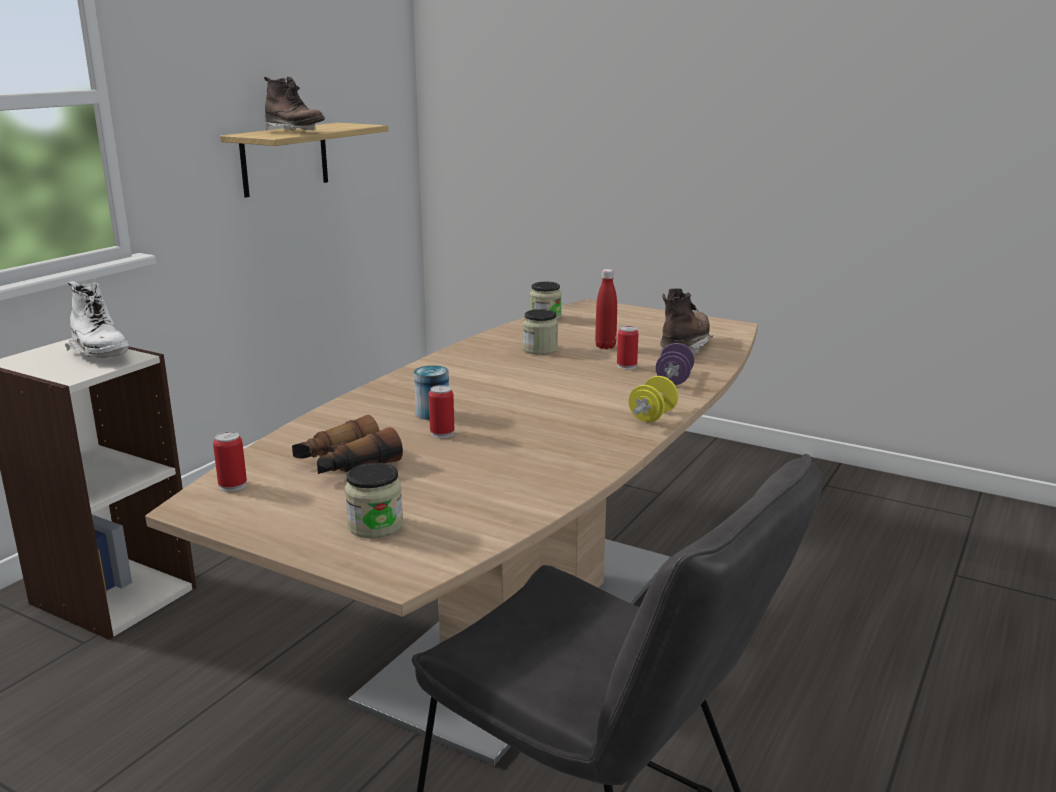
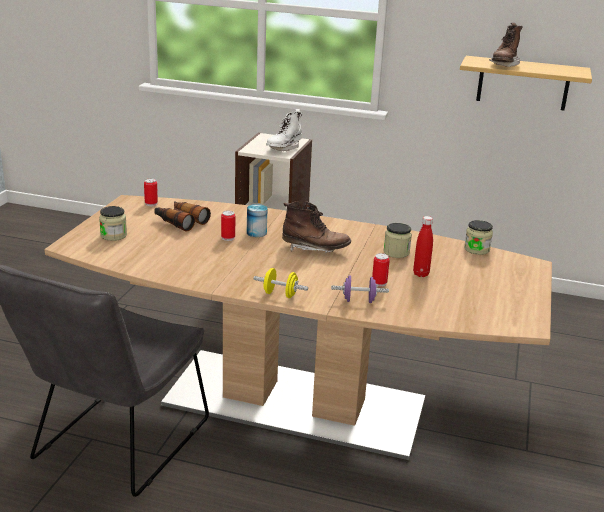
camera: 75 degrees right, 5 degrees up
brown boot [660,288,713,356] -> brown boot moved to [282,201,351,253]

